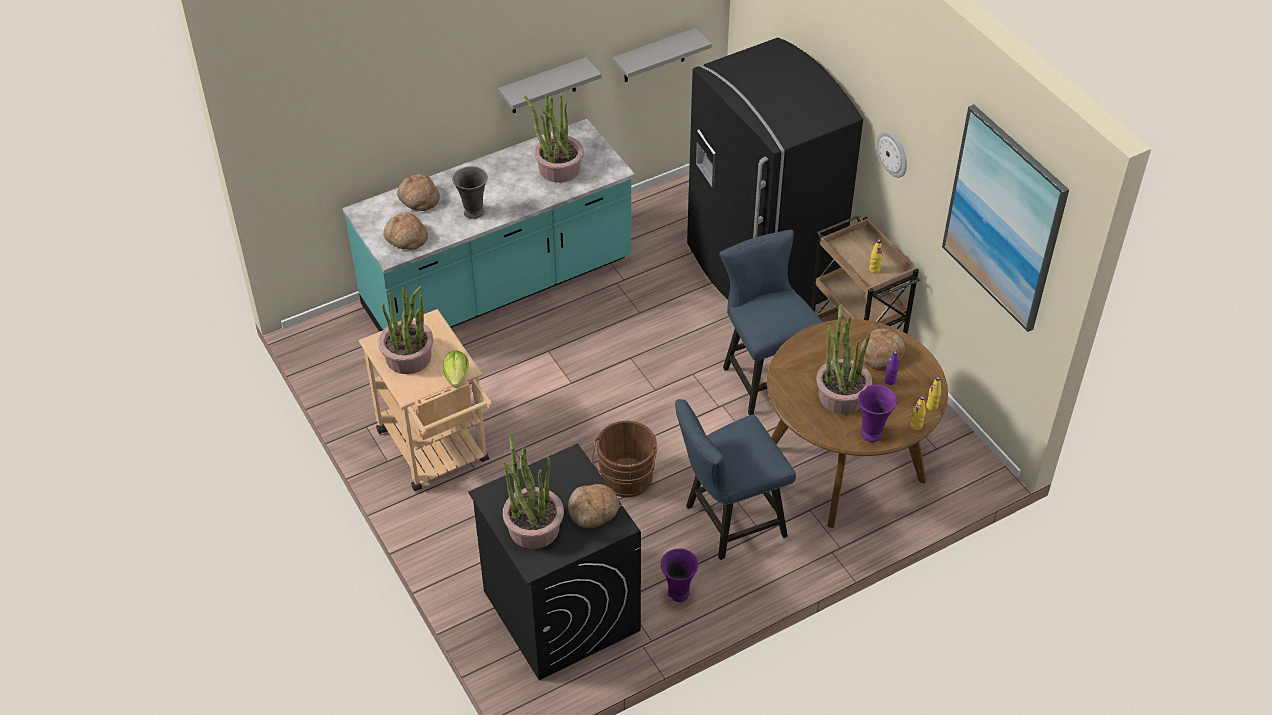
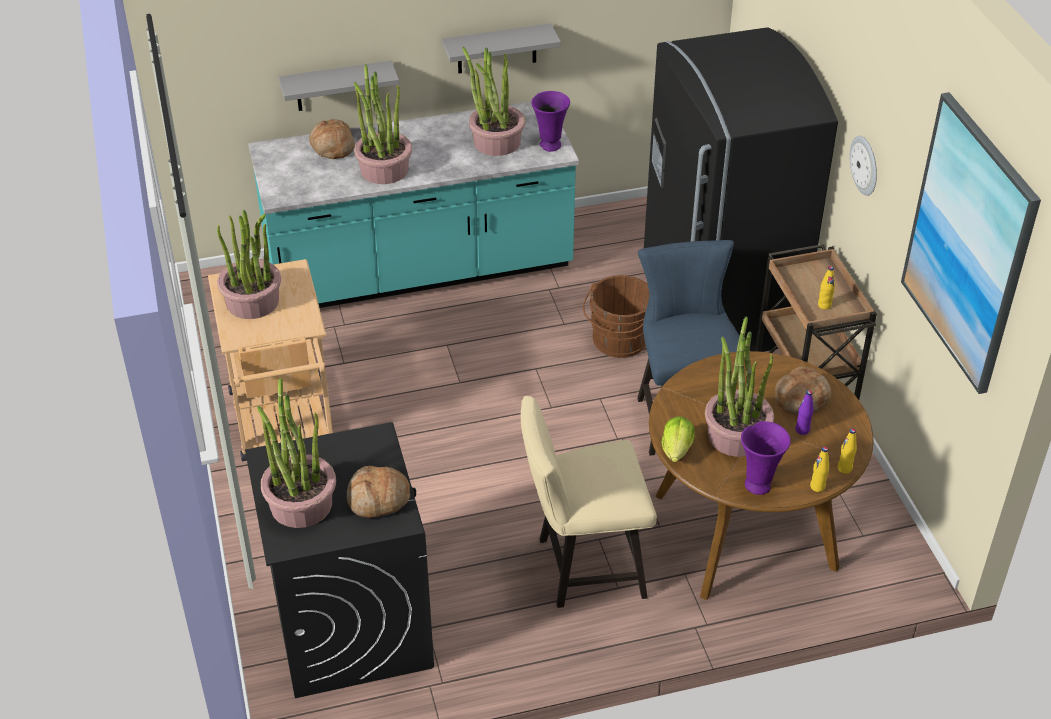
camera: 15 degrees right, 5 degrees down
bread [383,212,428,250] -> none
lettuce [443,350,469,388] -> lettuce moved to [662,416,695,462]
grey vase [452,166,488,219] -> potted plant [354,64,412,184]
brown bucket [592,421,658,497] -> brown bucket moved to [583,275,649,358]
grey shelf [613,28,712,82] -> grey shelf moved to [279,61,399,111]
purple vase [661,548,698,602] -> purple vase moved to [532,91,570,152]
blue chair [675,399,796,560] -> beige chair [521,396,657,608]

